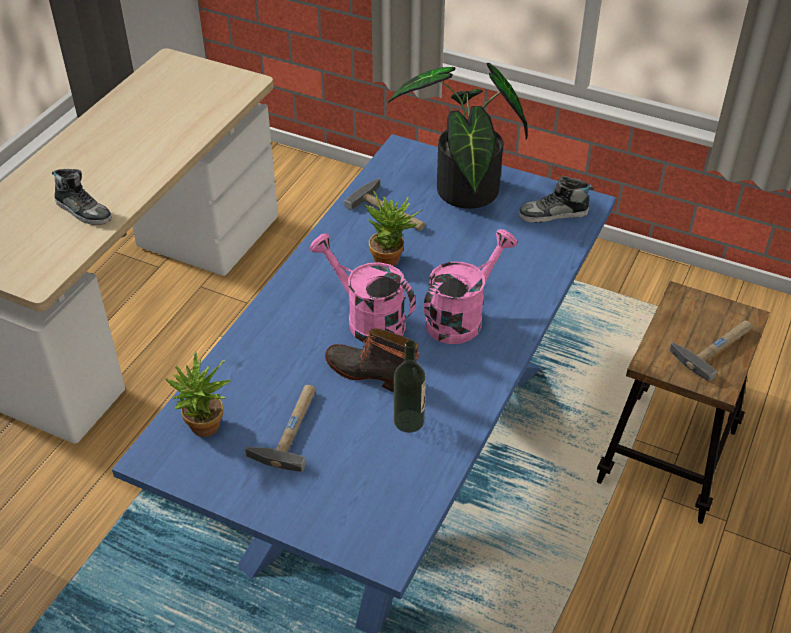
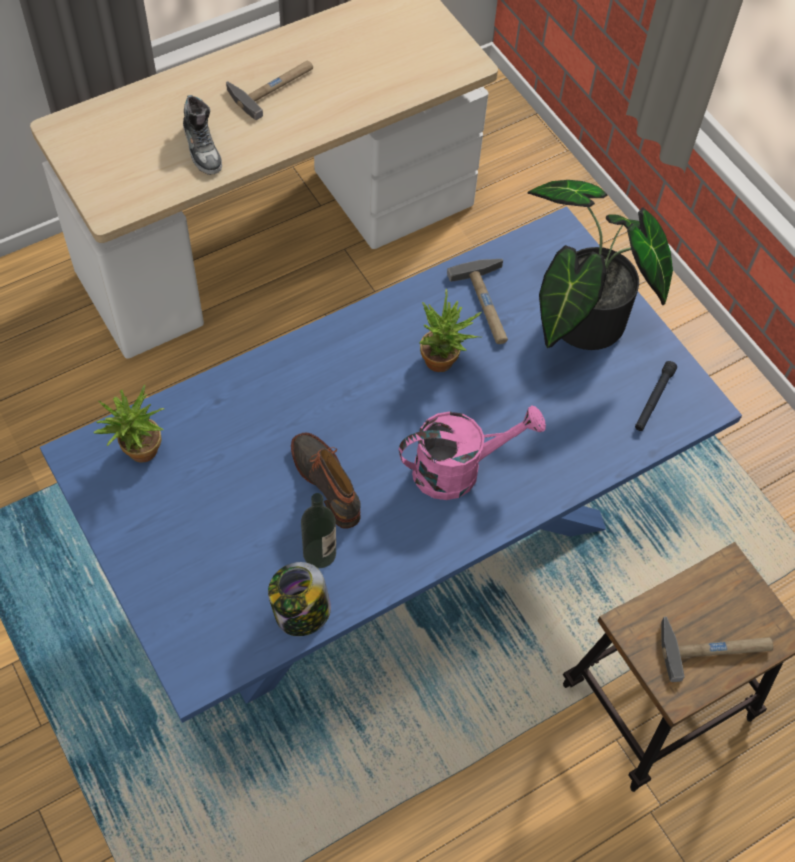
camera: 30 degrees right, 15 degrees up
hammer [245,385,316,472] -> hammer moved to [226,60,313,120]
pink watering can [310,233,415,343] -> none
shoe [519,176,593,222] -> black flashlight [635,361,677,431]
none -> jar [268,562,331,636]

